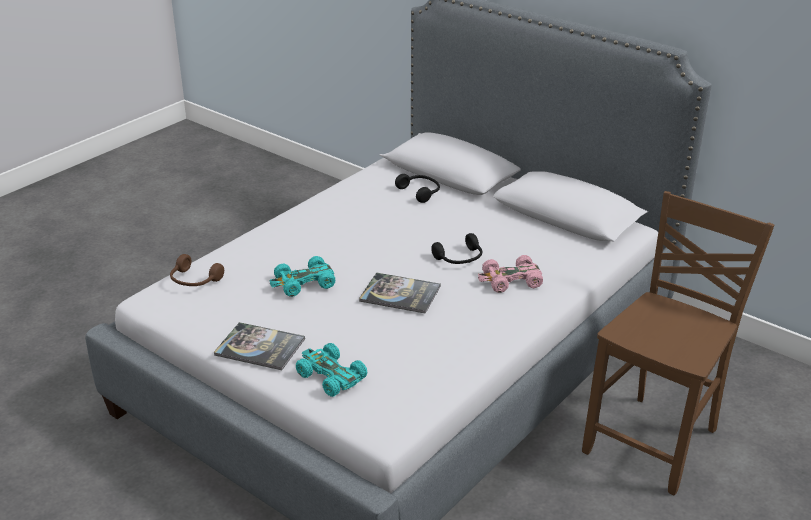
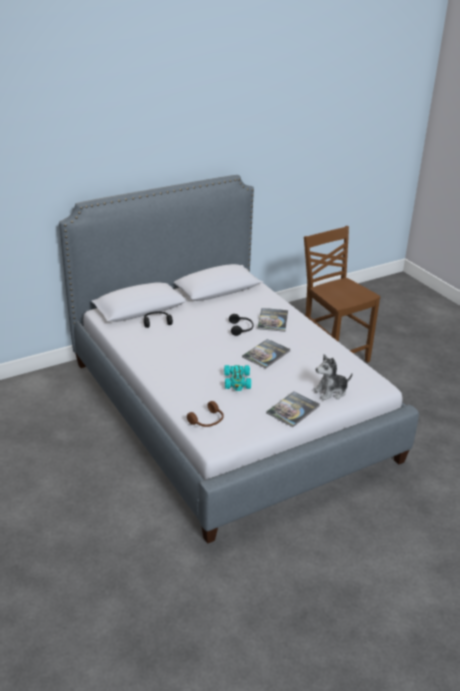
camera: 70 degrees left, 0 degrees up
turquoise toy car [296,343,367,397] -> plush toy [313,354,353,400]
pink toy car [478,255,543,293] -> book [257,308,288,332]

